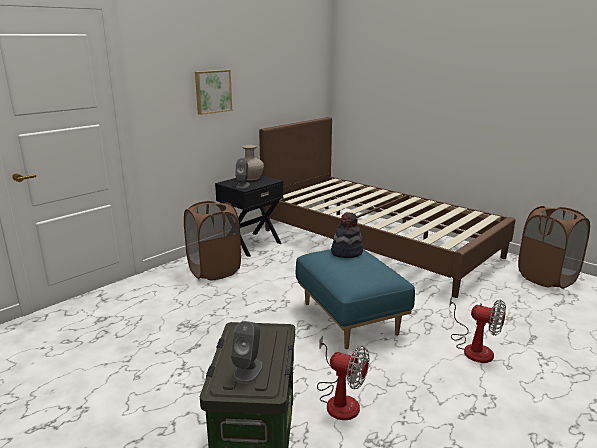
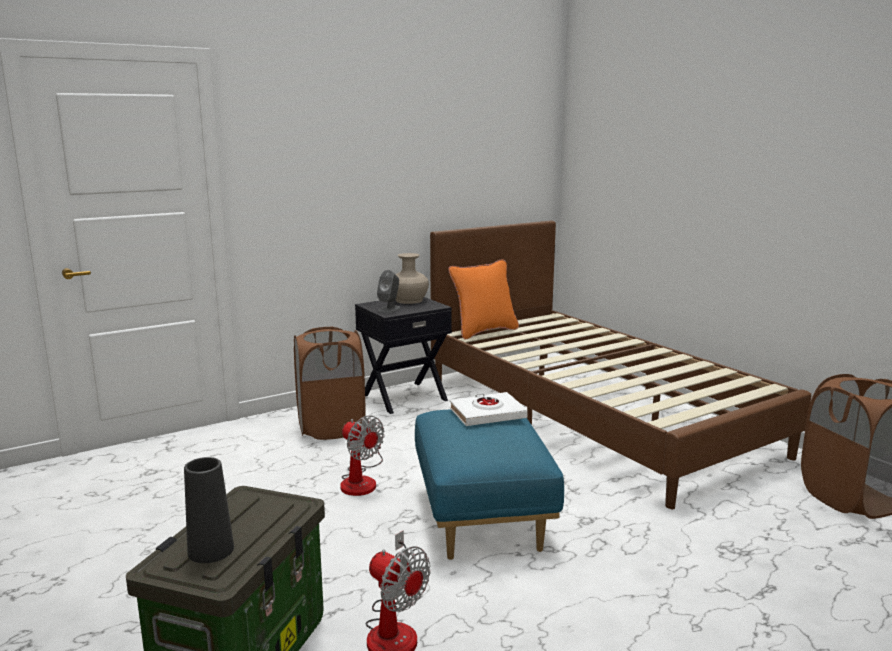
camera: 15 degrees right, 5 degrees down
picture [195,70,232,115] -> none
grey speaker [231,321,263,383] -> black vase [184,457,234,563]
hat [331,212,363,258] -> white book [450,392,528,426]
fan [449,297,506,363] -> fan moved to [340,416,384,496]
none -> orange pillow [448,259,519,340]

